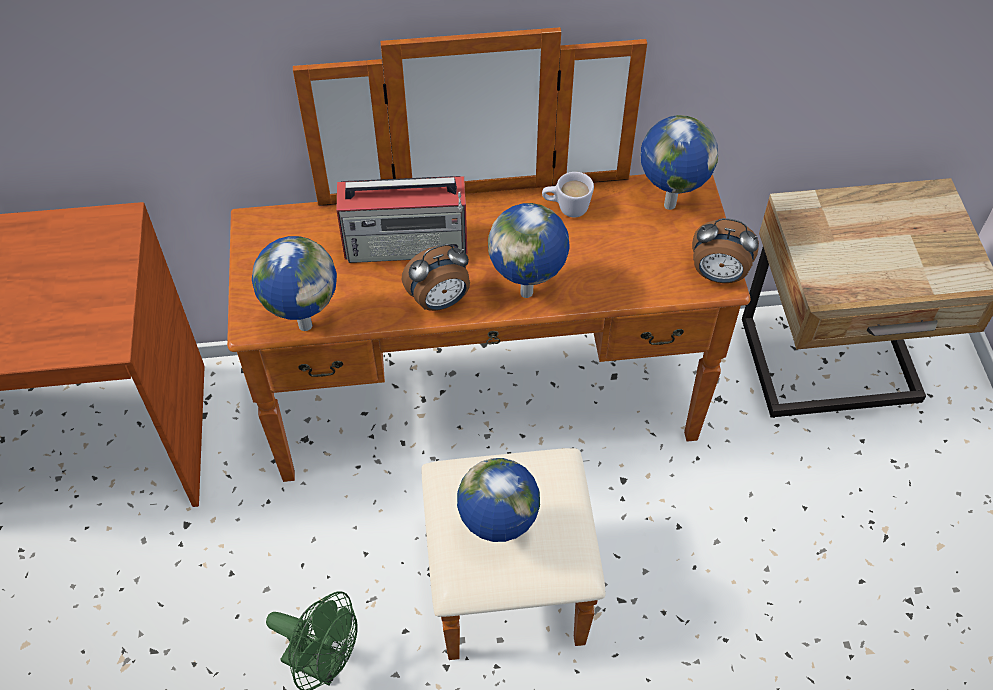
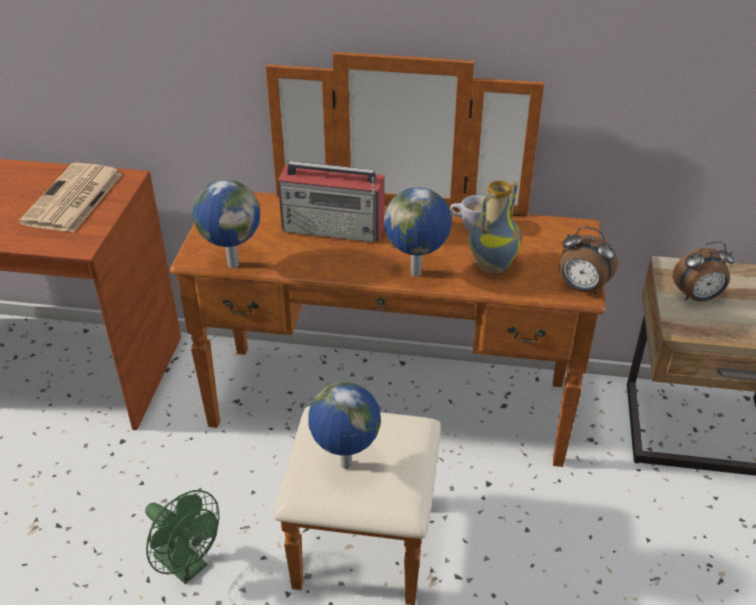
camera: 15 degrees right, 15 degrees down
alarm clock [402,244,470,311] -> alarm clock moved to [672,241,734,301]
globe [641,115,718,210] -> none
none -> newspaper [19,163,122,232]
none -> vase [468,181,522,274]

